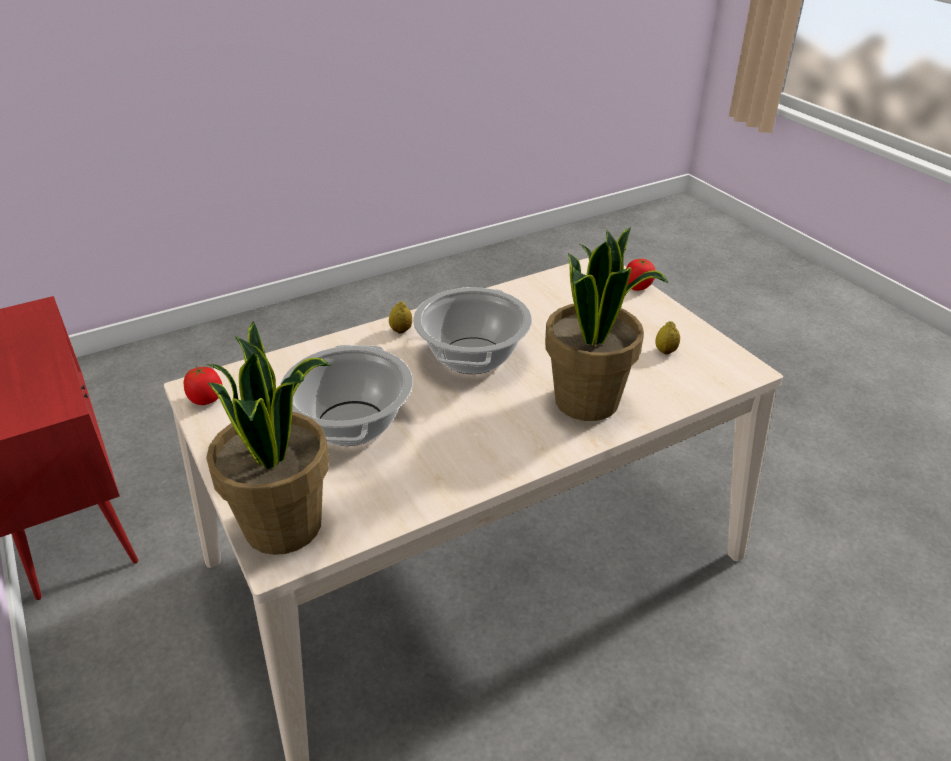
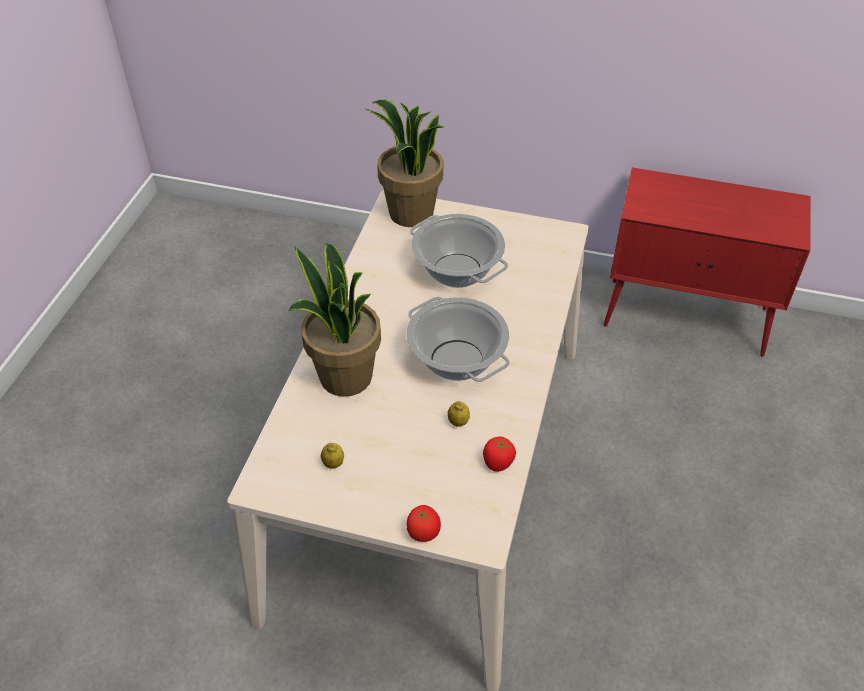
camera: 135 degrees right, 10 degrees up
tomato [183,366,222,405] -> tomato moved to [483,436,516,472]
lemon [389,301,412,334] -> lemon moved to [448,401,470,427]

